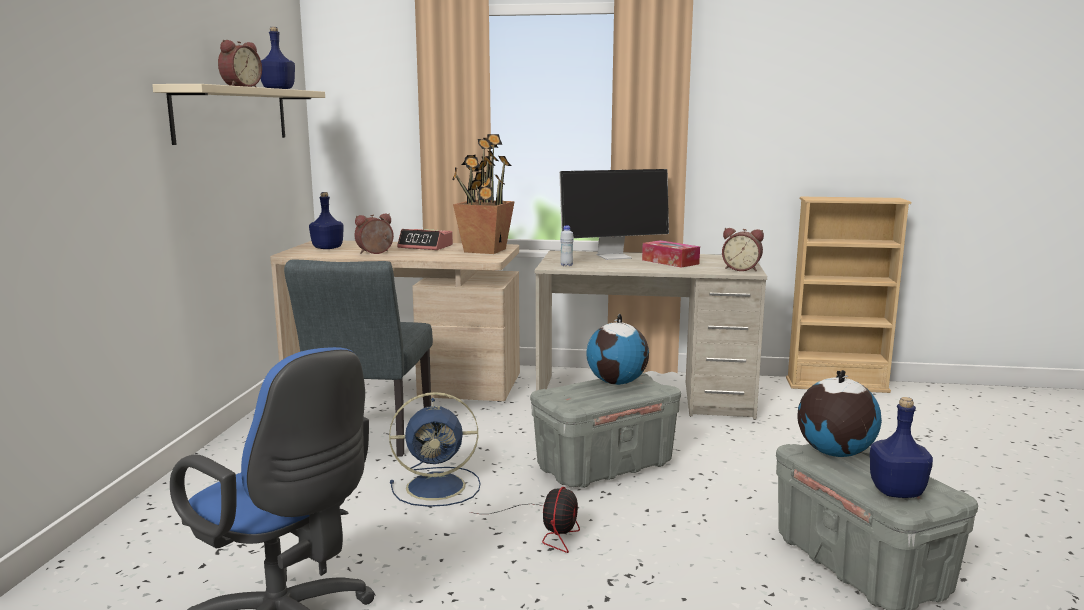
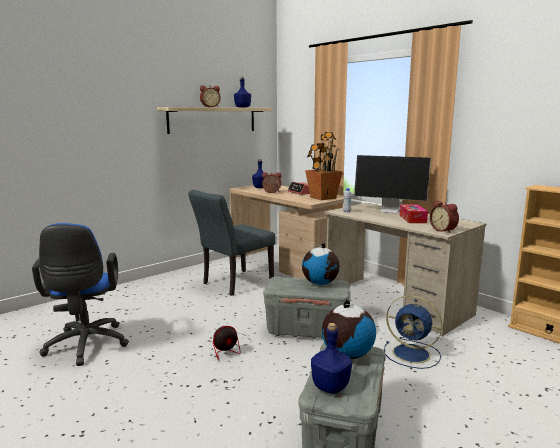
camera: 40 degrees right, 0 degrees up
blue fan [389,392,481,507] -> blue fan moved to [384,295,443,369]

